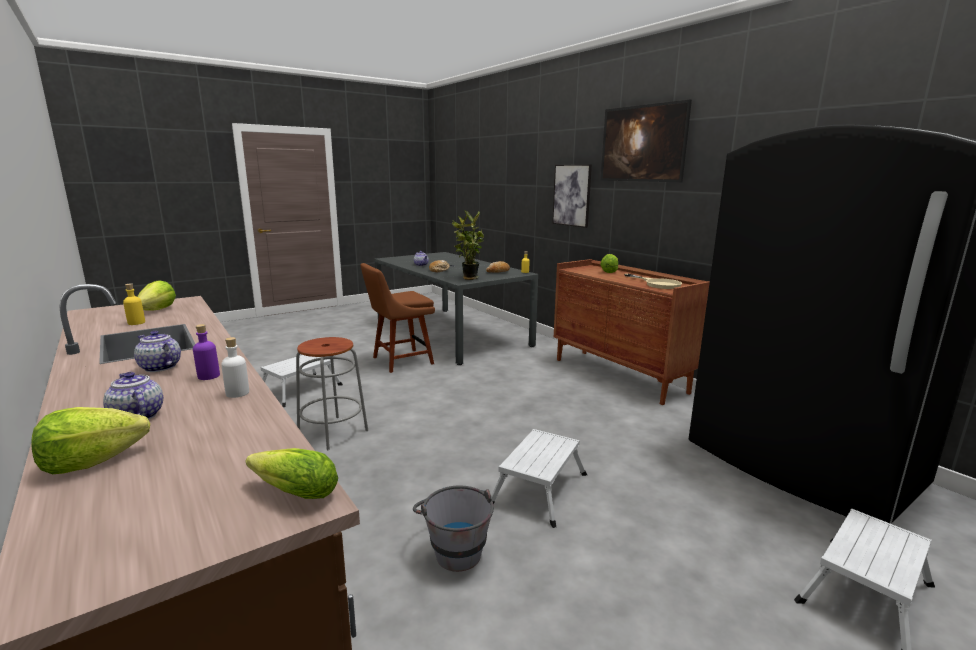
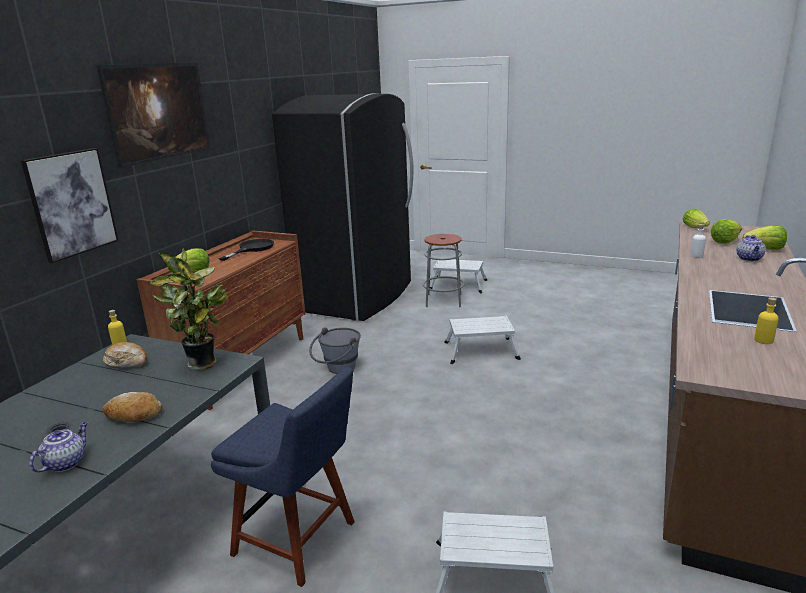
camera: 120 degrees left, 5 degrees up
teapot [134,331,181,372] -> none
lettuce [137,280,176,311] -> lettuce moved to [711,219,742,244]
purple bottle [193,324,220,380] -> none
grey stool [296,337,368,450] -> grey stool moved to [423,234,465,307]
brown chair [360,263,435,373] -> blue chair [211,367,355,587]
grey bucket [413,486,494,572] -> grey bucket moved to [309,327,361,374]
beige frying pan [624,274,682,289] -> black frying pan [219,239,274,261]

